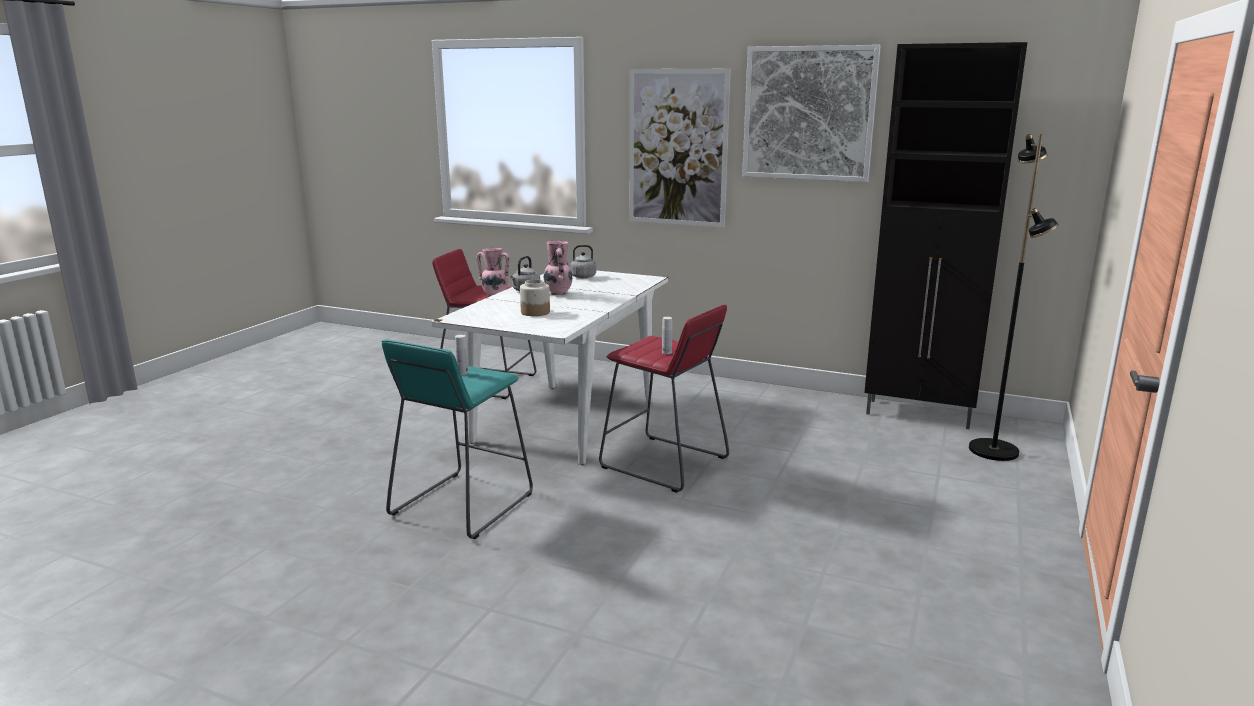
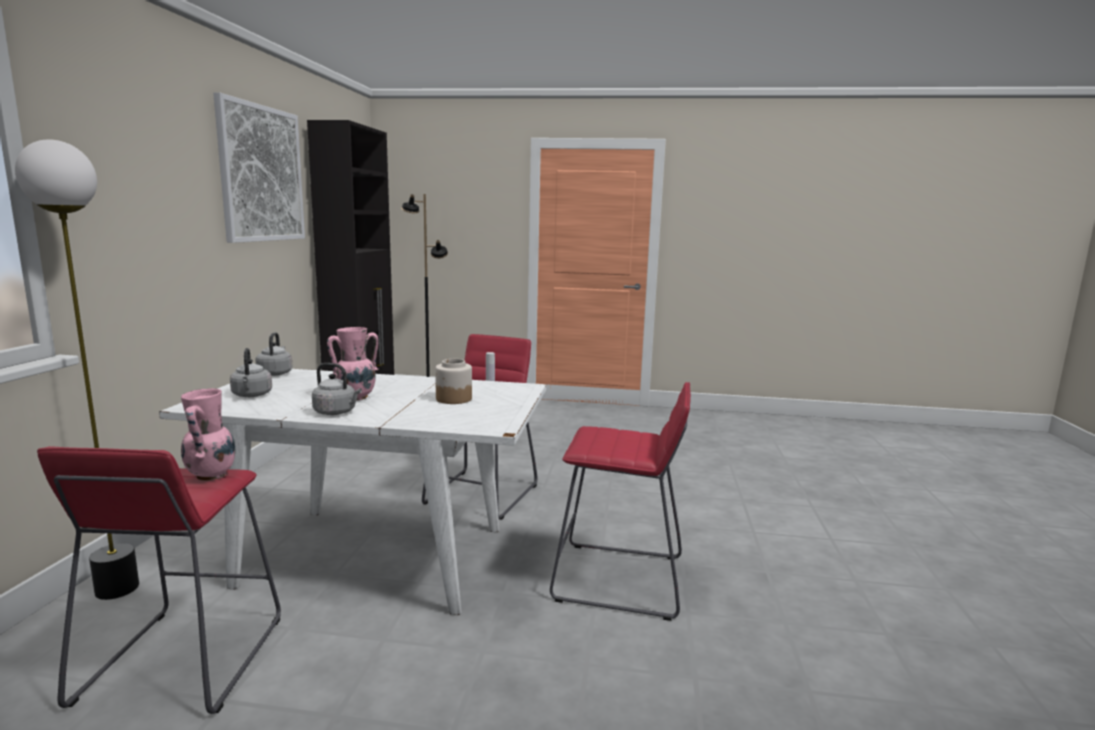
camera: 105 degrees left, 5 degrees down
turquoise stool [382,339,533,539] -> red stool [550,382,691,621]
white bottle [455,335,468,375] -> none
picture [629,69,731,228] -> none
none -> floor lamp [15,139,139,600]
none -> grey kettle [255,332,293,376]

